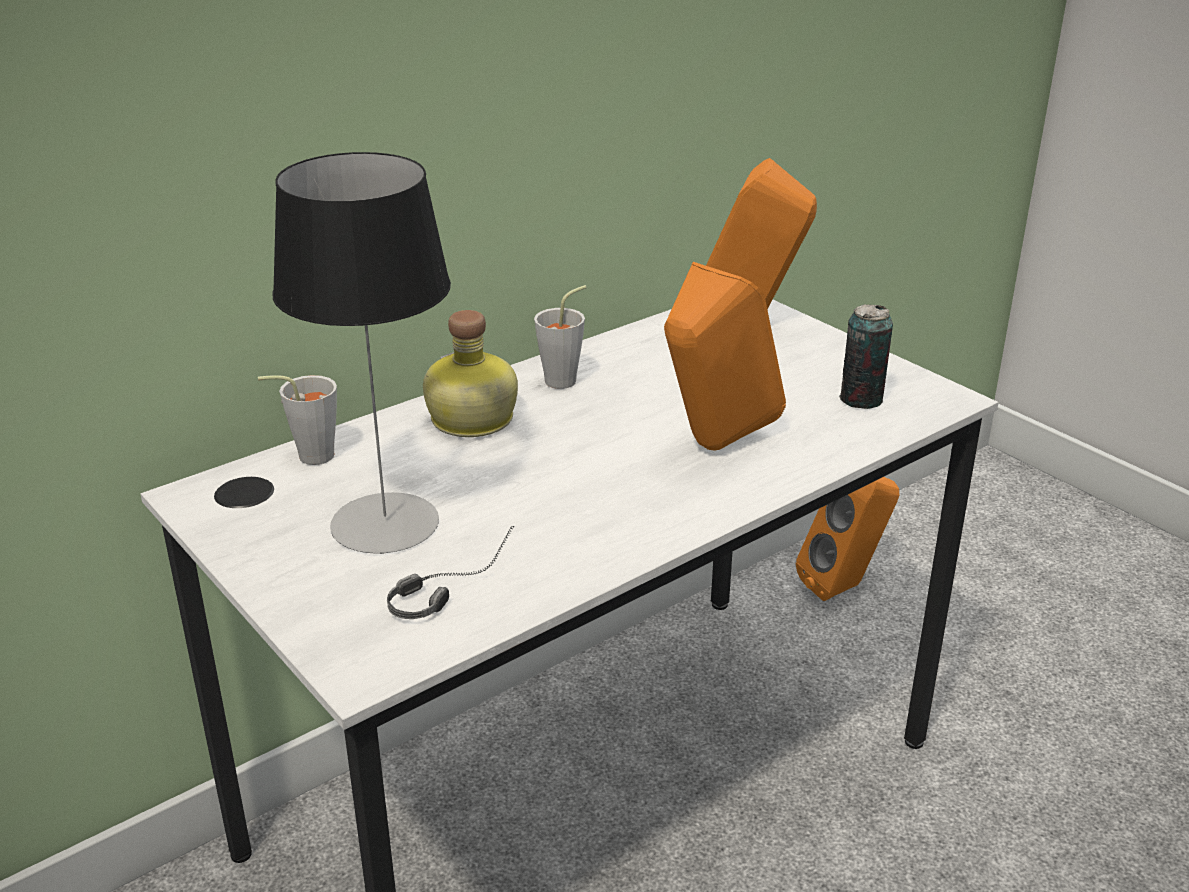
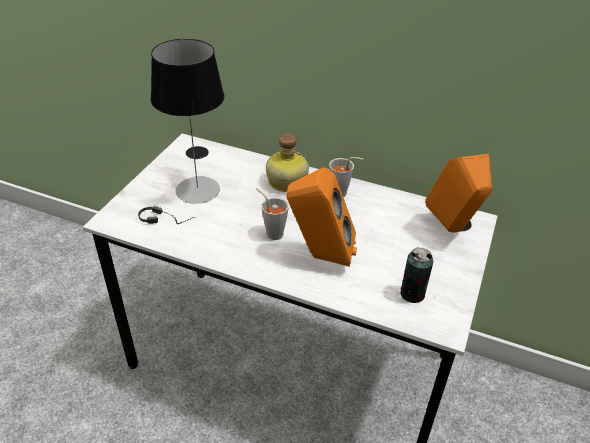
camera: 60 degrees right, 10 degrees up
grey cup [258,375,337,465] -> grey cup moved to [256,188,289,240]
orange speaker [796,477,899,601] -> none

